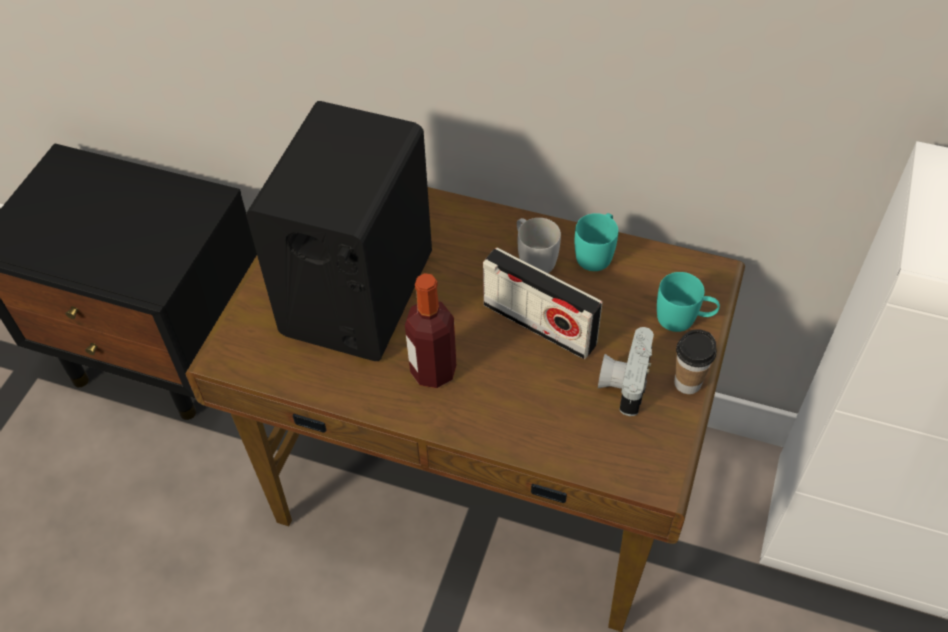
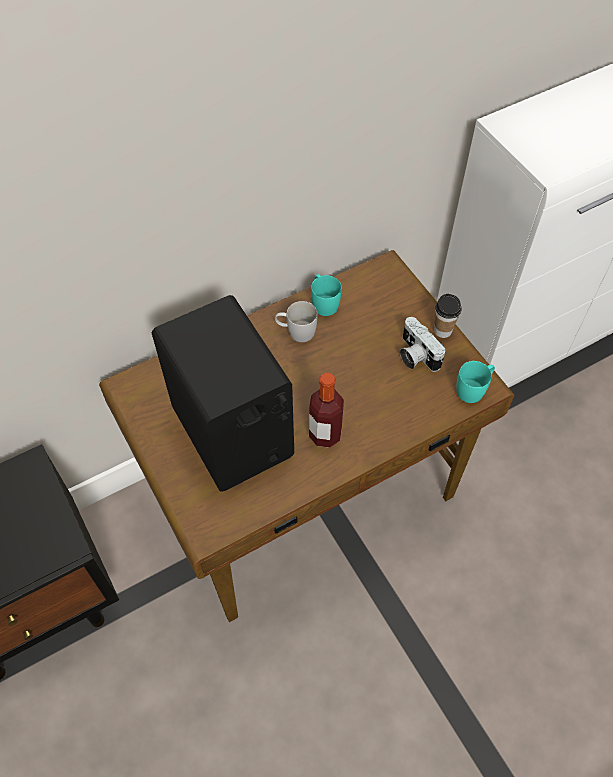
camera: 50 degrees left, 5 degrees up
radio [483,248,603,359] -> none
turquoise mug [657,272,720,332] -> turquoise mug moved to [456,361,495,403]

